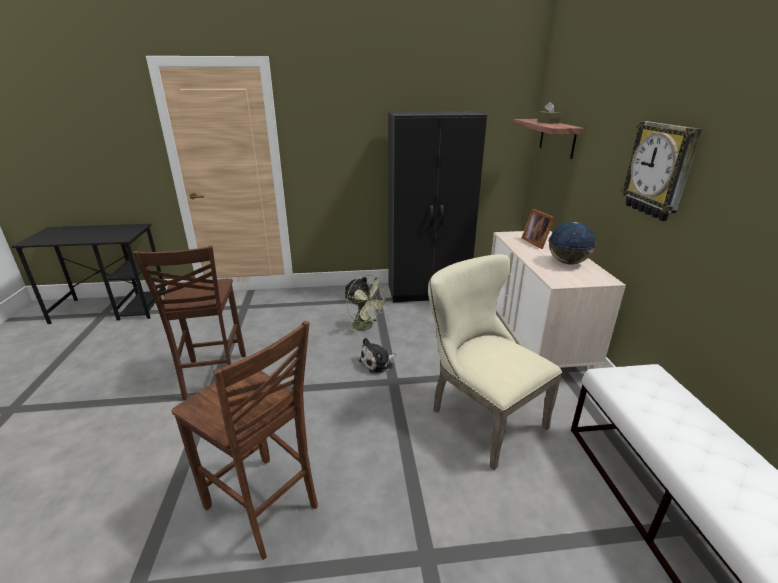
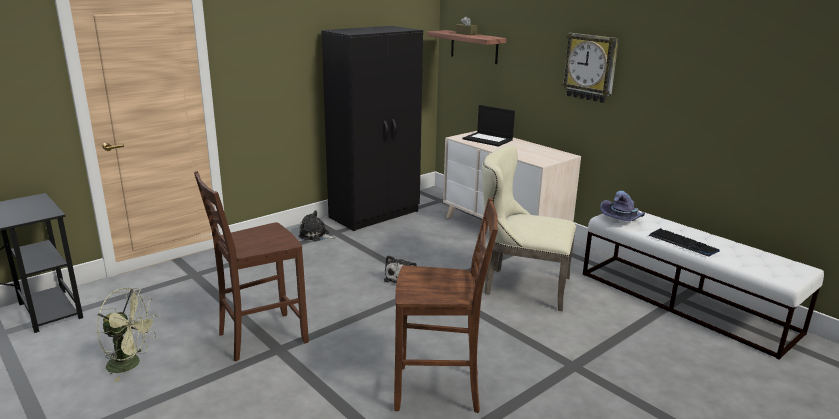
camera: 35 degrees left, 5 degrees down
brown chair [133,246,246,400] -> brown chair turned 105 degrees clockwise [194,171,309,362]
green fan [346,275,388,335] -> green fan moved to [97,288,158,382]
picture frame [522,209,555,249] -> laptop [462,105,515,147]
globe [549,222,596,264] -> none
none -> purple hat [600,191,645,221]
none -> keyboard [648,228,720,257]

